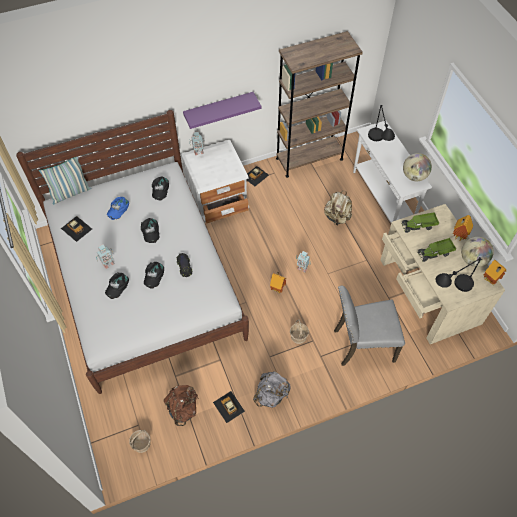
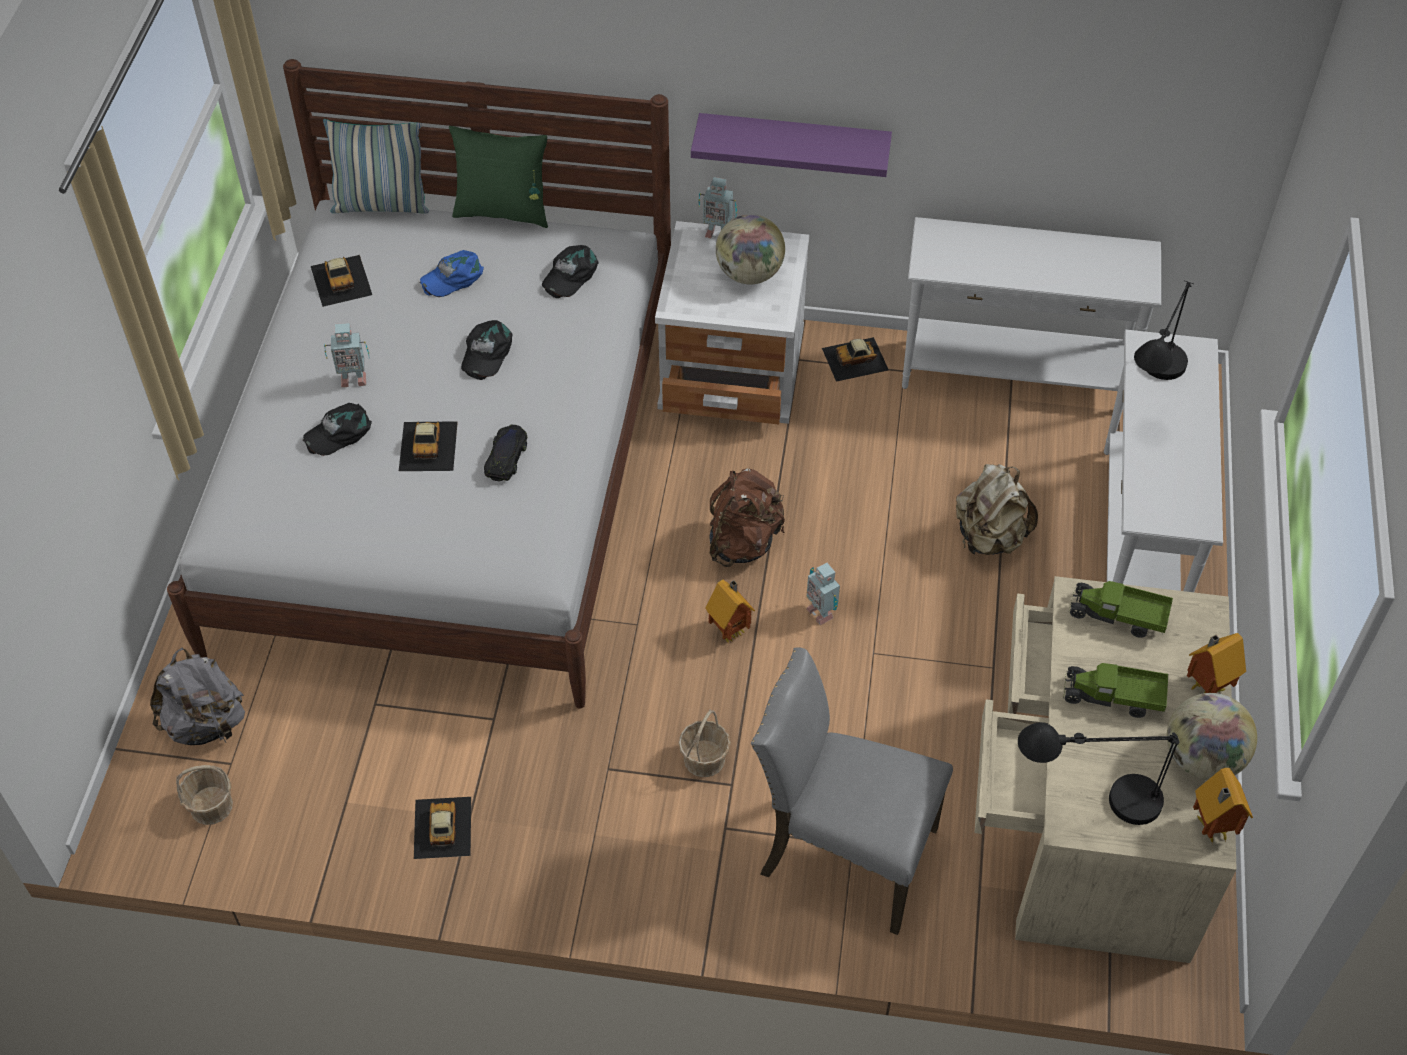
camera: 30 degrees right, 5 degrees down
black cap [144,262,164,289] -> toy car [399,421,458,471]
brown backpack [163,385,198,426] -> brown backpack moved to [709,468,785,567]
grey backpack [253,371,291,408] -> grey backpack moved to [150,648,245,745]
brown bookcase [276,31,363,178] -> white console table [902,217,1161,391]
globe [403,153,432,181] -> globe moved to [716,214,785,284]
none -> green pillow [449,126,548,228]

